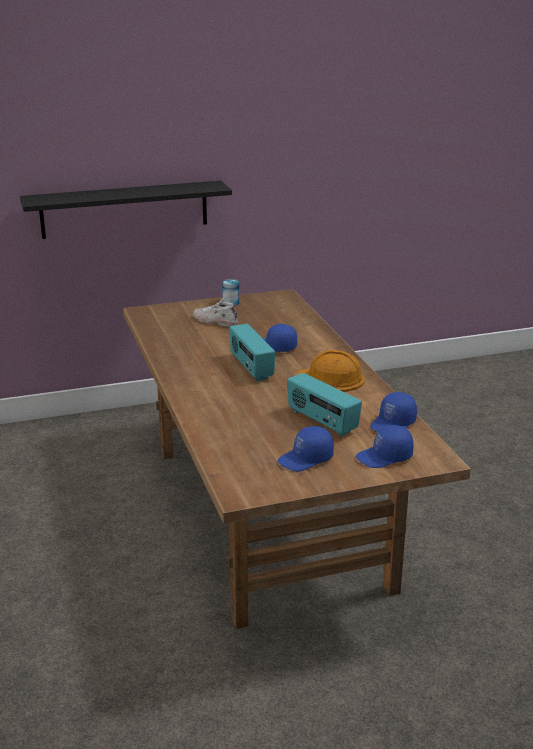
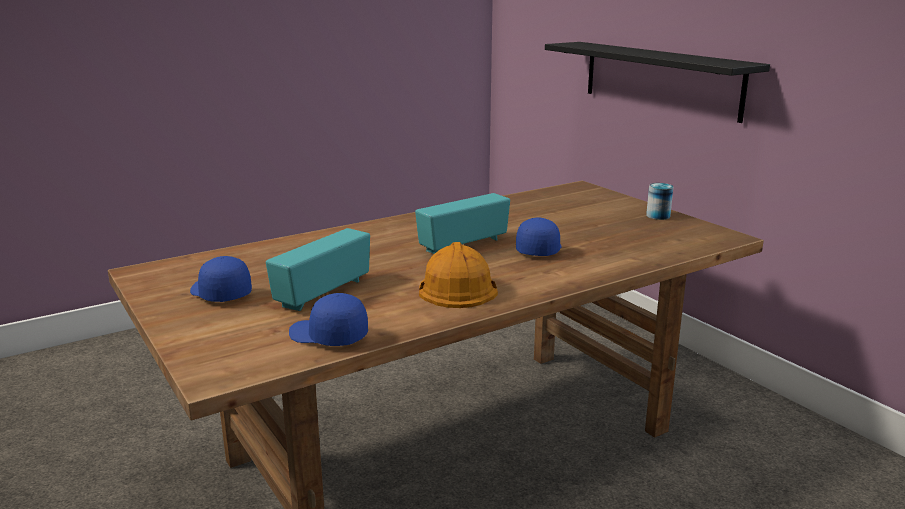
camera: 75 degrees right, 5 degrees down
white shoe [194,298,237,326] -> none
blue cap [356,425,414,468] -> none

